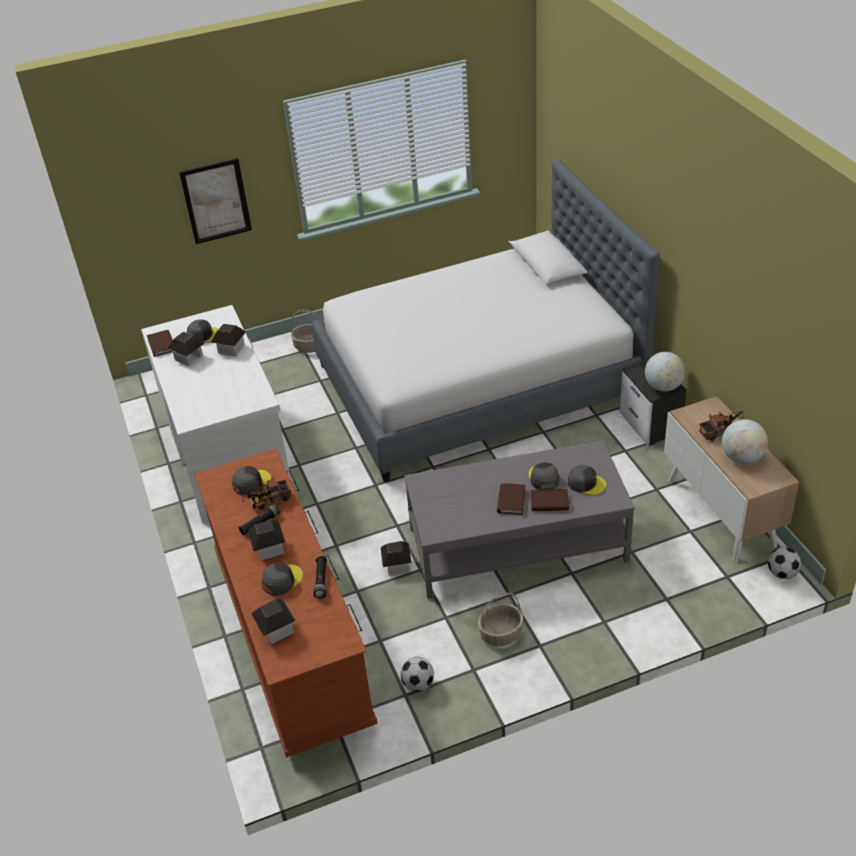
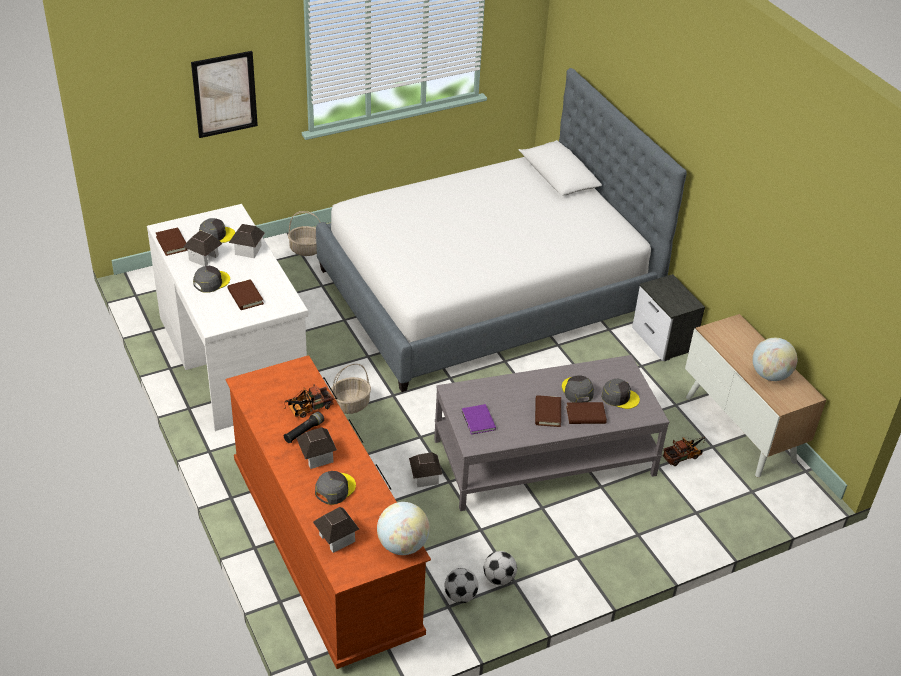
camera: 10 degrees left, 0 degrees up
grey cap [232,466,271,496] -> grey cap moved to [193,266,230,293]
black flashlight [313,556,327,599] -> none
basket [478,593,523,646] -> basket moved to [330,364,371,414]
globe [645,352,685,392] -> globe moved to [377,502,430,555]
toy truck [699,411,744,441] -> toy truck moved to [663,437,705,466]
football [768,547,801,579] -> football moved to [484,551,517,585]
none -> brown book [228,279,264,310]
none -> purple book [462,404,496,435]

